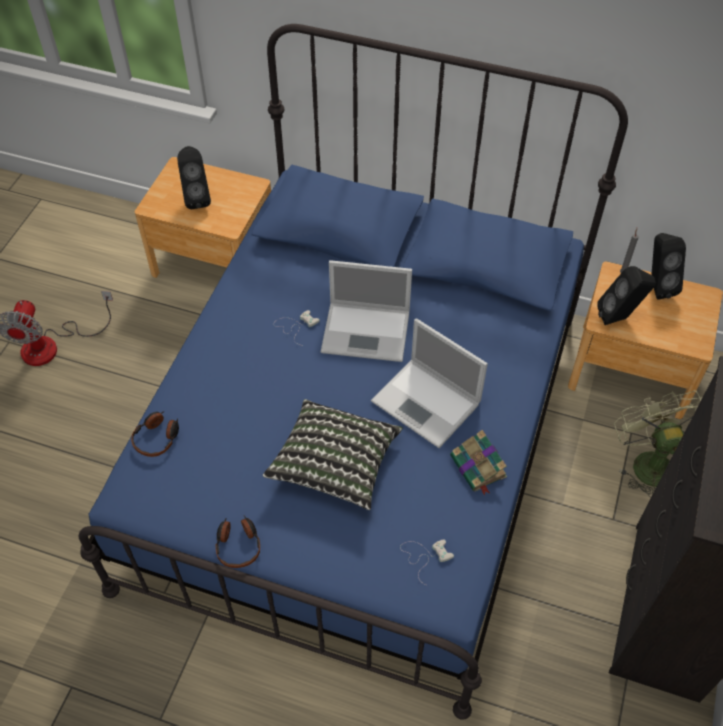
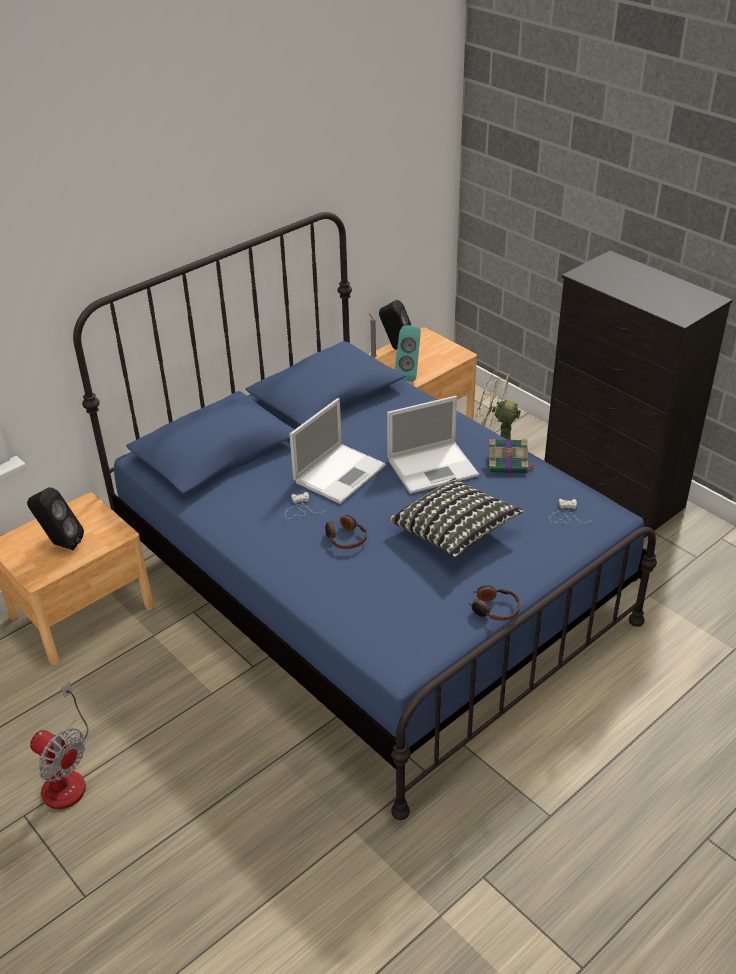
camera: 60 degrees left, 15 degrees down
headphones [131,411,179,457] -> headphones moved to [325,515,367,549]
black speaker [597,266,656,325] -> turquoise speaker [395,325,421,382]

